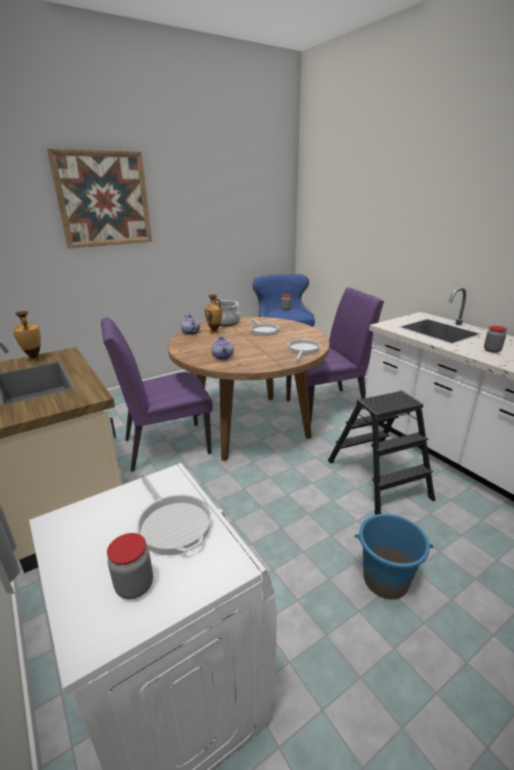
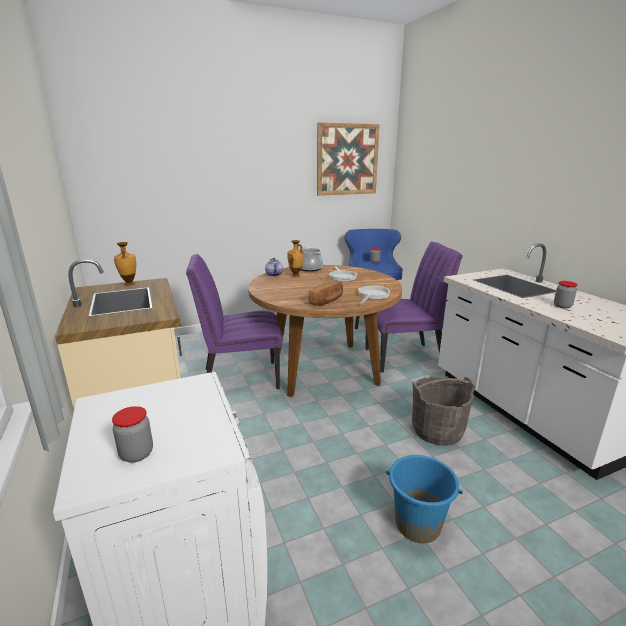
camera: 10 degrees right, 5 degrees down
picture [47,148,152,249] -> picture moved to [317,122,380,196]
frying pan [137,474,211,555] -> none
teapot [211,336,234,360] -> none
black step ladder [328,390,435,515] -> grey bucket [412,376,475,446]
none -> bread [308,280,343,306]

